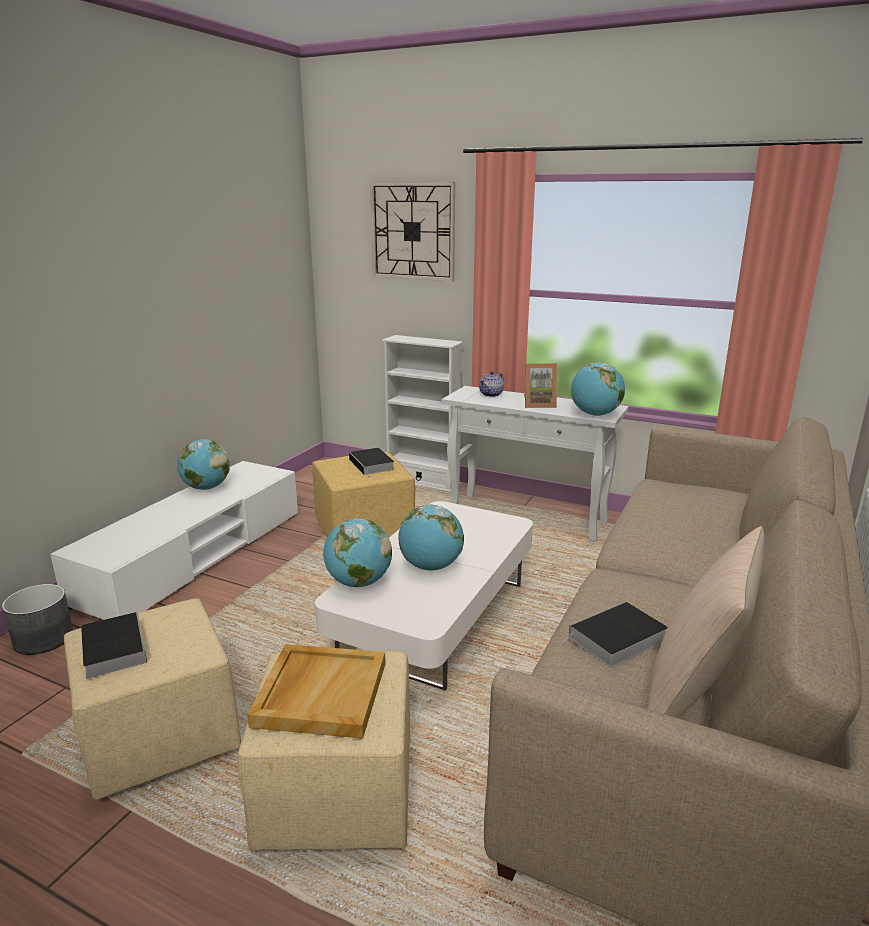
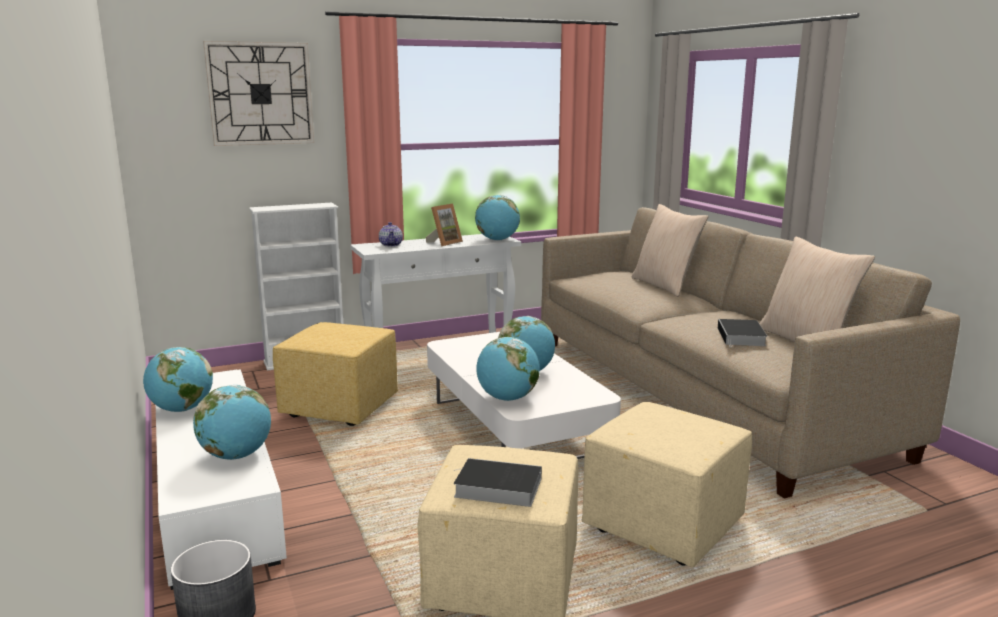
camera: 50 degrees left, 5 degrees down
beige tray [247,644,385,739] -> none
book [349,448,395,477] -> none
none -> globe [193,385,271,460]
none -> beige pillow [632,204,709,297]

